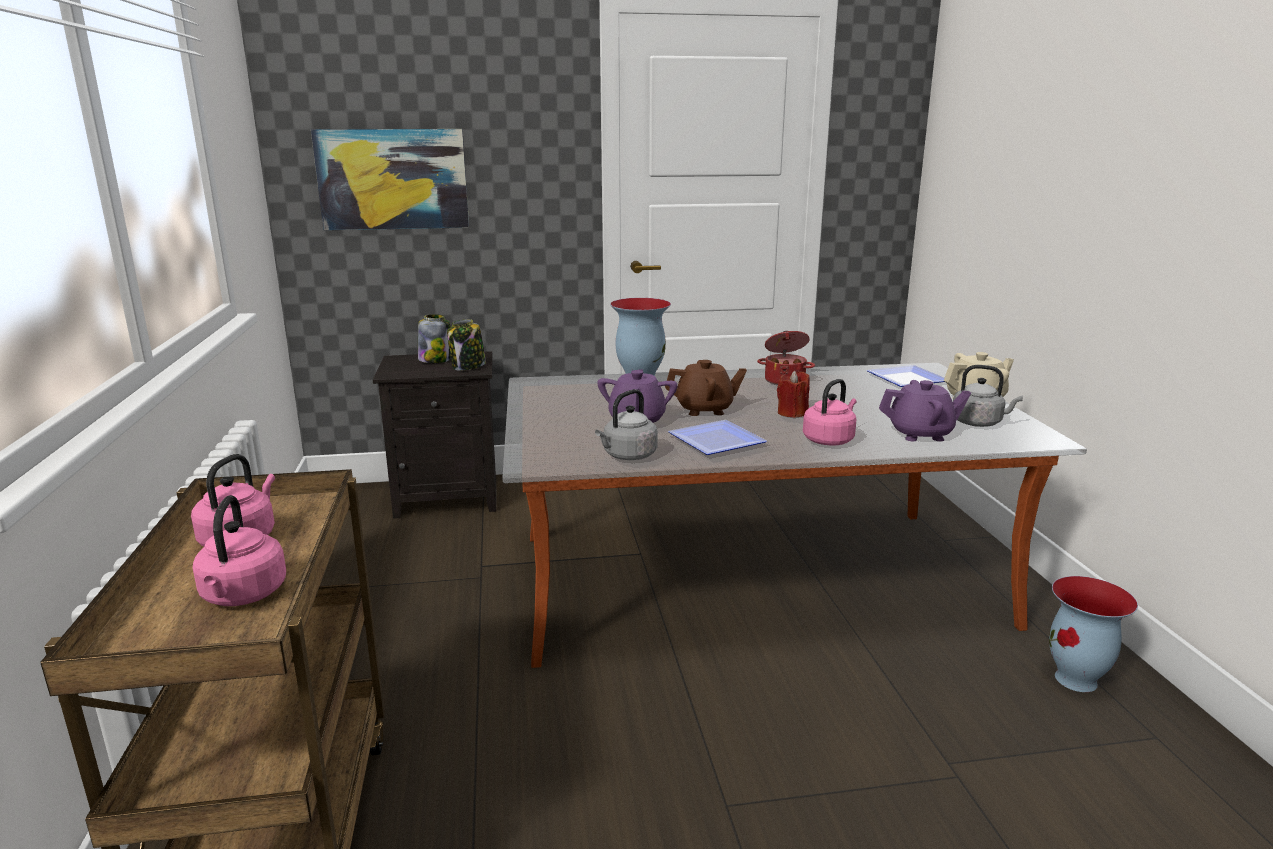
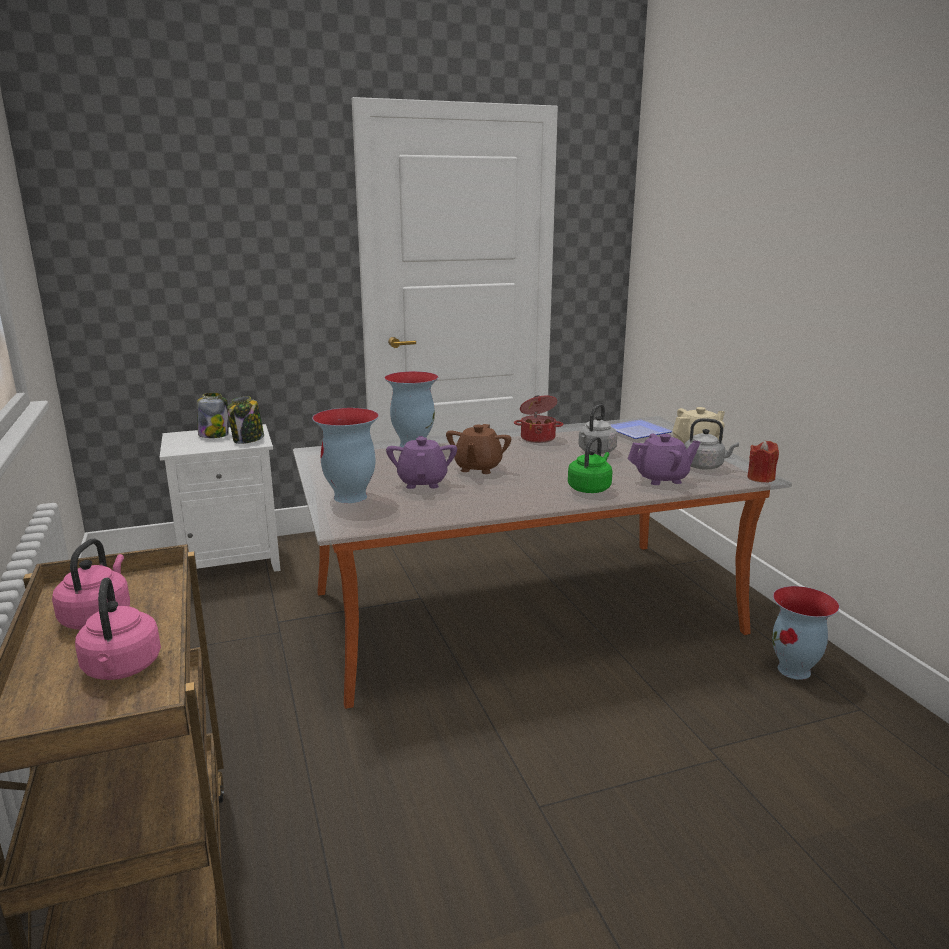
camera: 10 degrees left, 0 degrees up
picture [311,129,469,230] -> none
black nightstand [373,351,496,519] -> white nightstand [159,424,281,572]
grey kettle [595,389,658,460] -> grey kettle moved to [578,404,617,454]
brown teapot [665,360,747,416] -> brown teapot turned 120 degrees clockwise [446,424,511,474]
plate [668,420,767,455] -> none
red candle [777,371,810,418] -> red candle moved to [747,441,779,483]
pink kettle [803,379,857,445] -> green kettle [568,436,612,493]
none -> vase [312,408,379,503]

